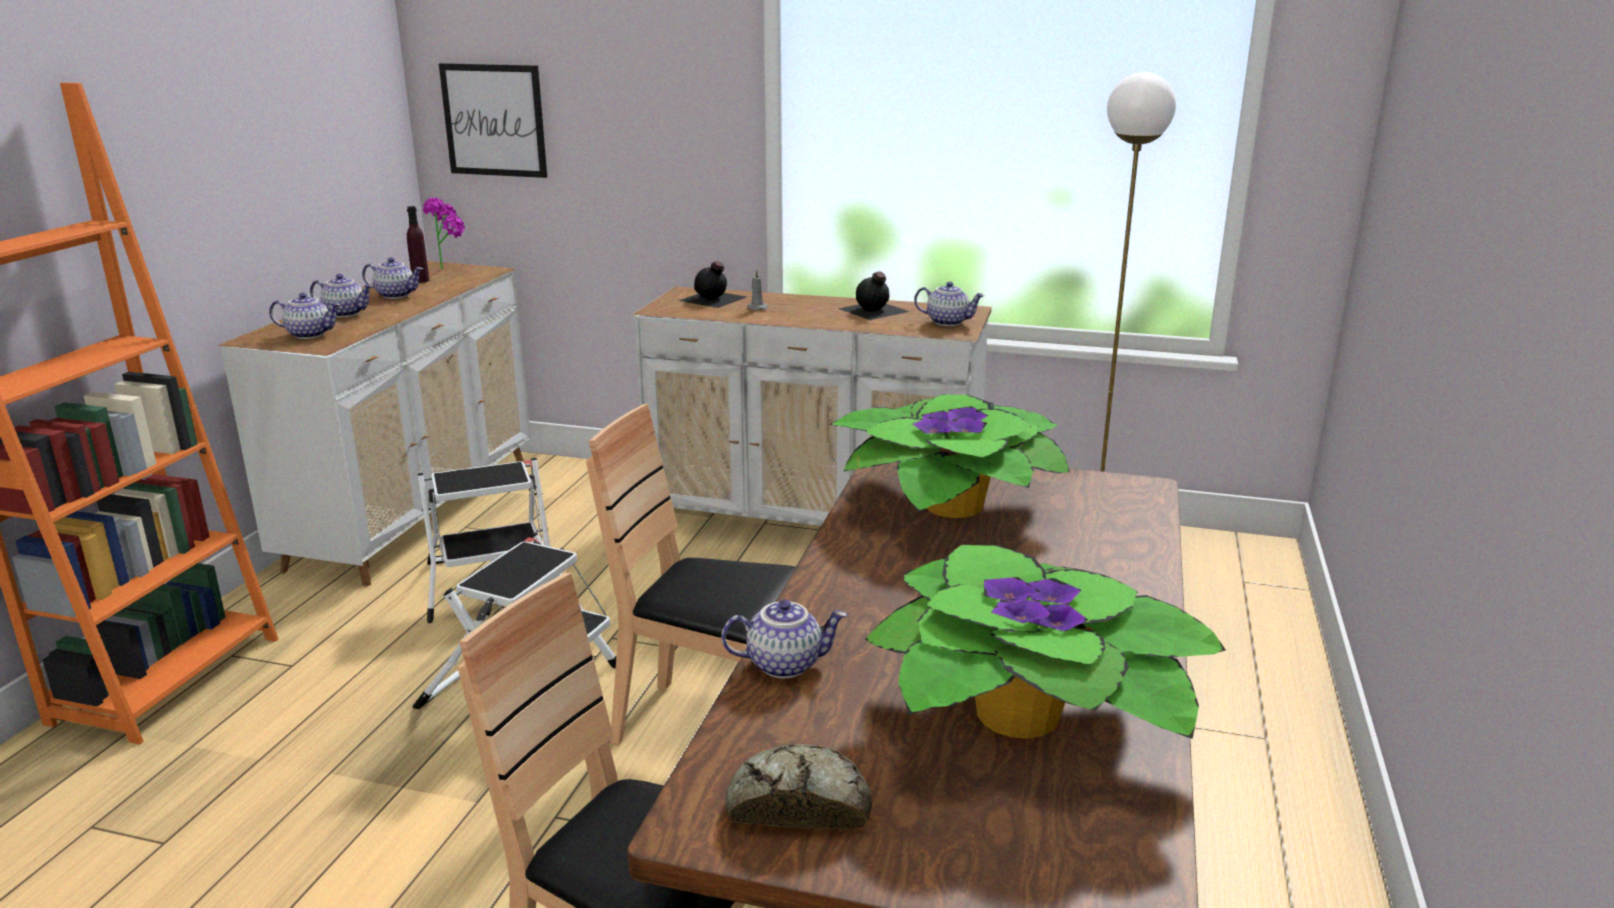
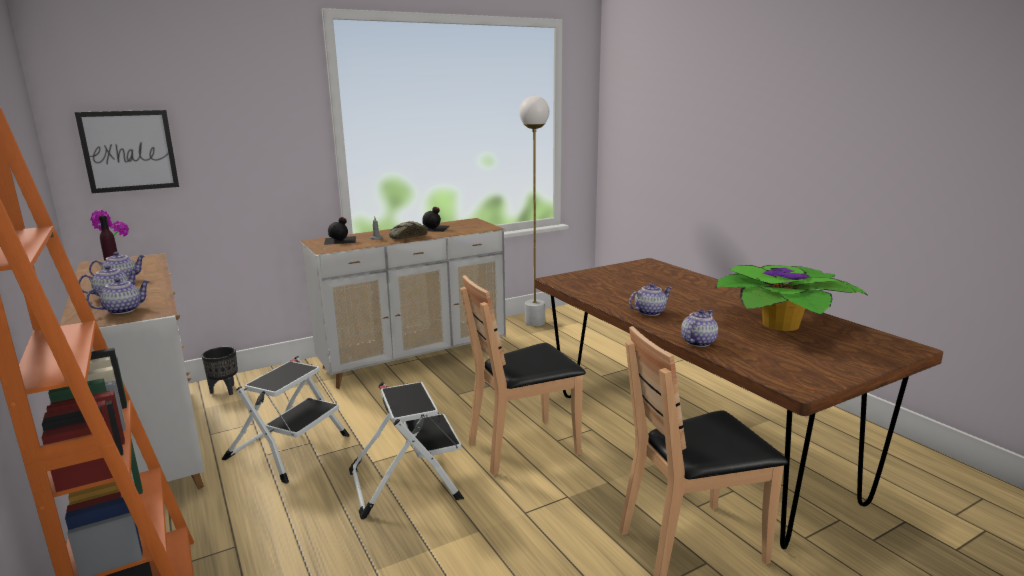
camera: 45 degrees left, 5 degrees down
bread [725,744,872,828] -> bread moved to [389,221,427,240]
potted plant [830,394,1070,518] -> none
teapot [914,281,985,326] -> teapot moved to [629,283,672,316]
none -> black planter [202,347,238,395]

